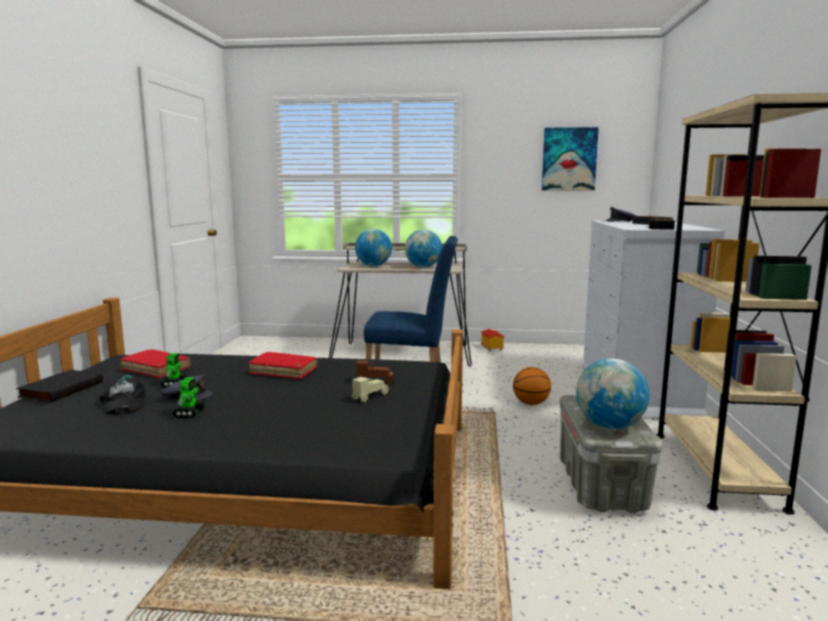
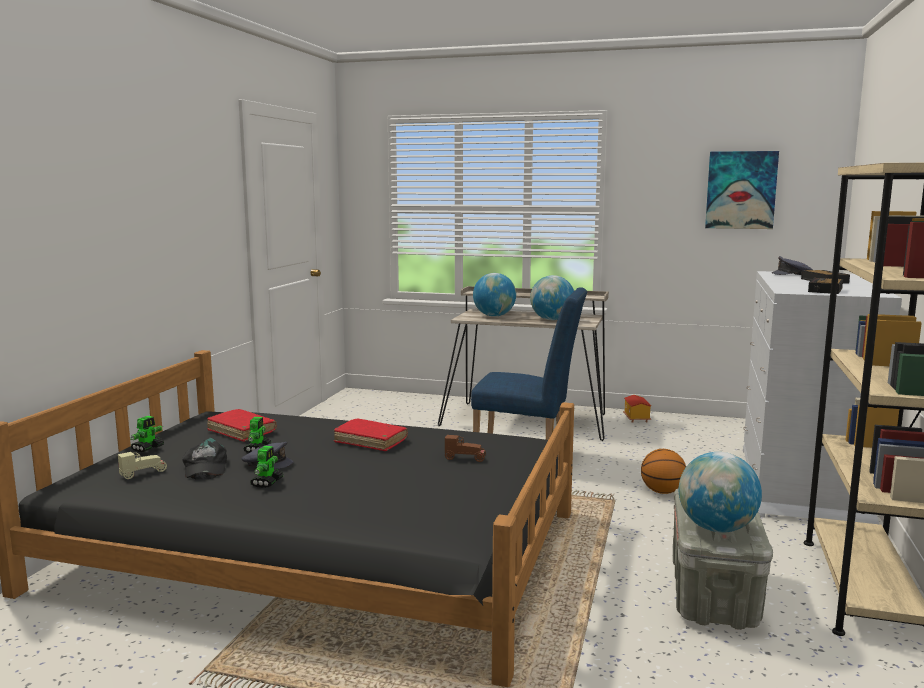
camera: 10 degrees right, 0 degrees up
black book [16,370,103,402] -> toy robot [130,416,164,452]
beige toy car [352,377,389,402] -> beige toy car moved to [118,452,167,479]

